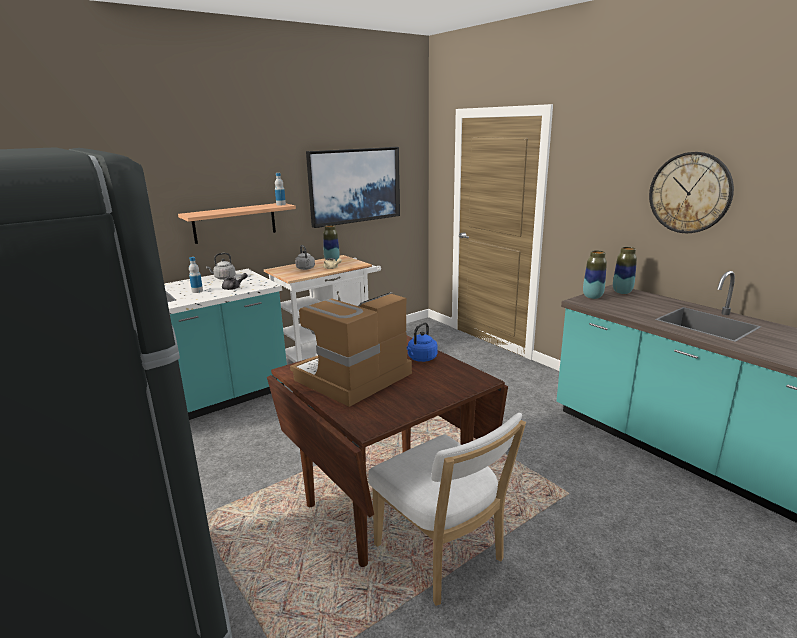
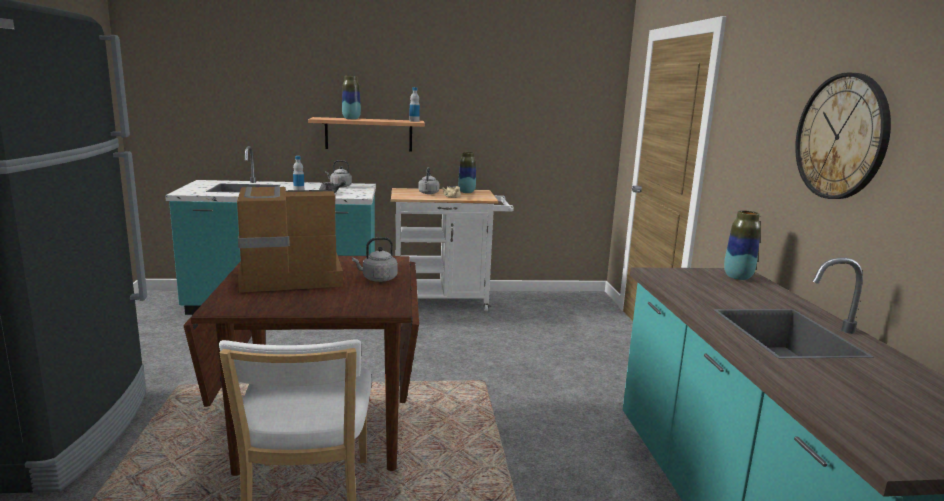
camera: 30 degrees right, 5 degrees down
picture [306,147,400,228] -> none
blue kettle [407,322,438,362] -> grey kettle [352,237,398,282]
vase [583,250,607,299] -> vase moved to [342,76,361,120]

